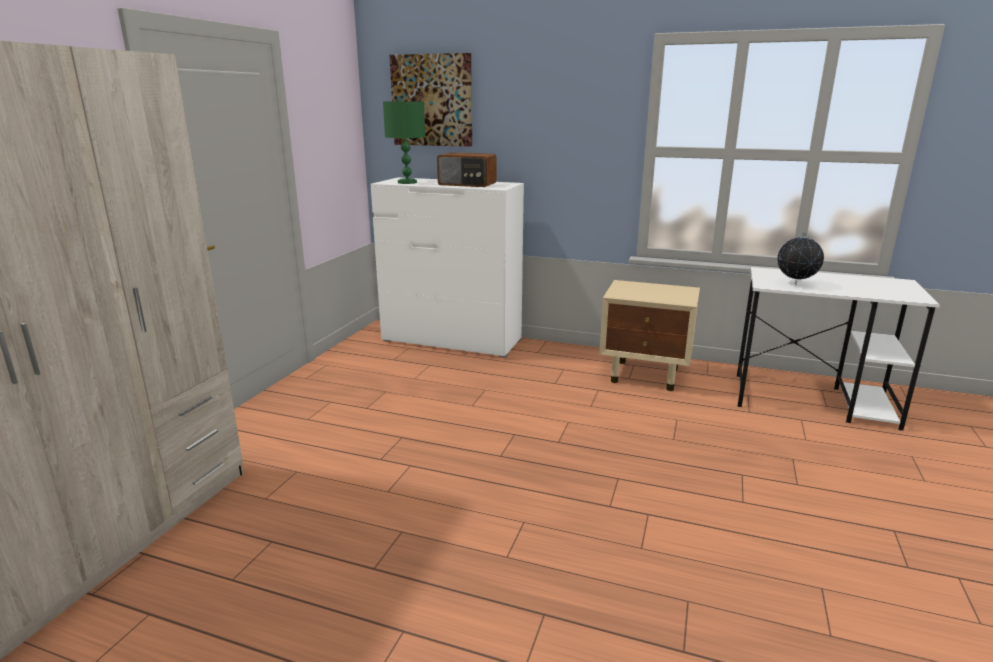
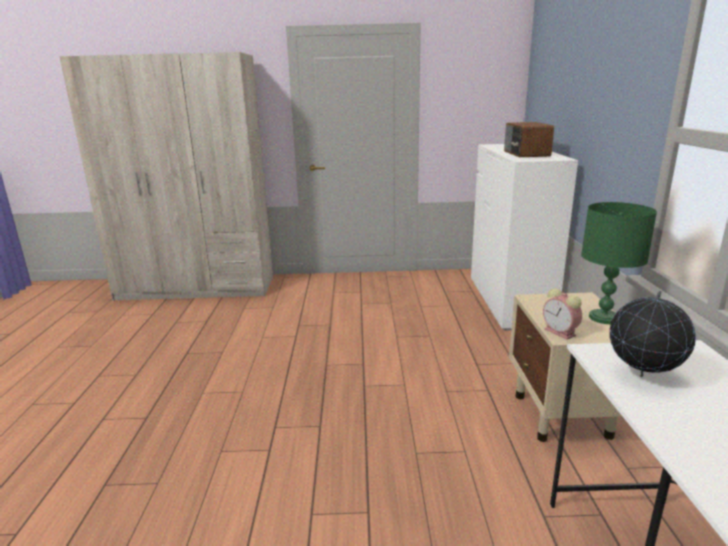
camera: 70 degrees right, 0 degrees up
green table lamp [383,101,425,184] -> green table lamp moved to [581,202,657,324]
picture [390,53,472,147] -> none
none -> alarm clock [543,289,582,340]

